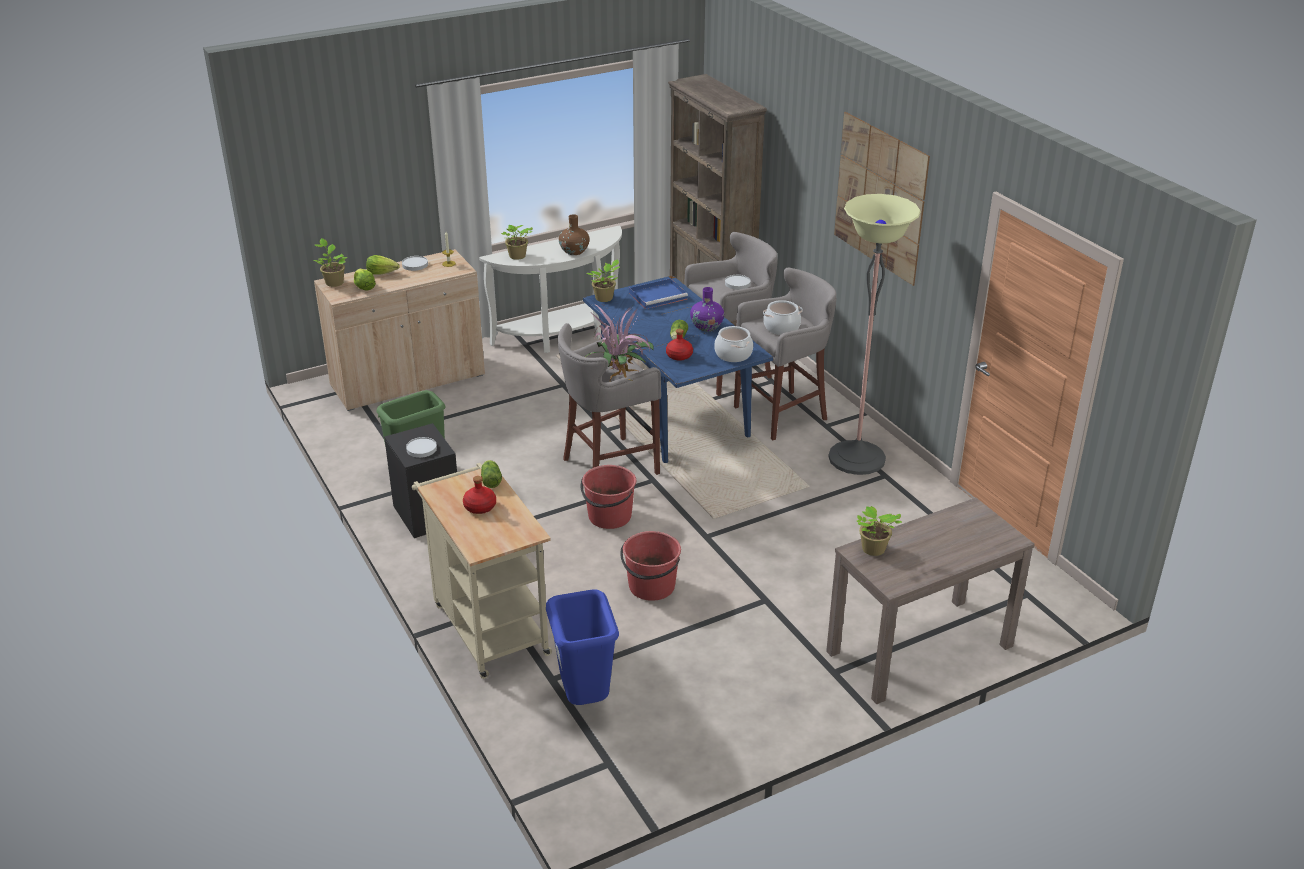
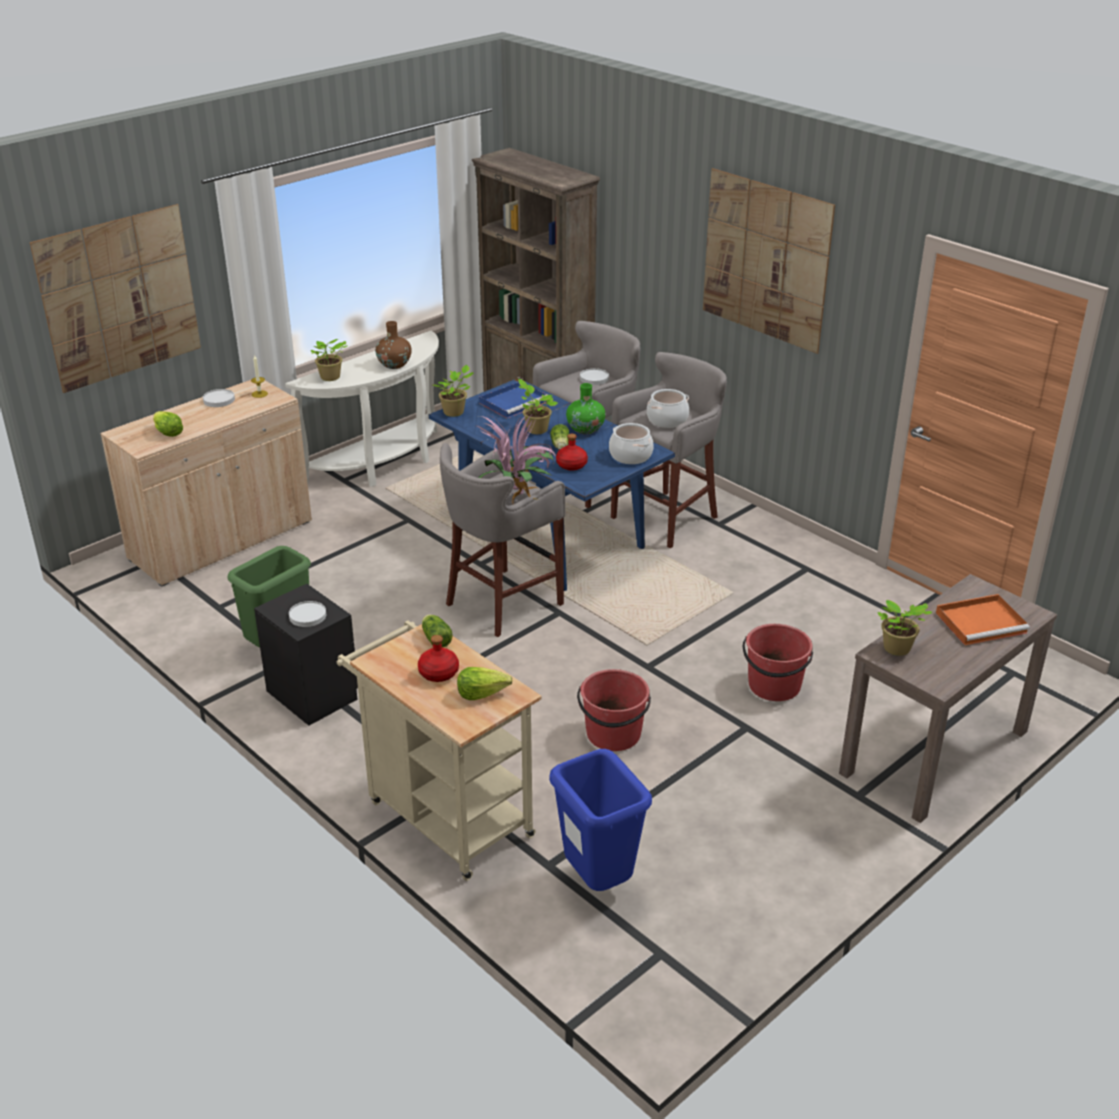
camera: 15 degrees left, 0 degrees up
potted plant [313,238,347,287] -> potted plant moved to [518,379,558,434]
lettuce [366,255,400,275] -> lettuce moved to [457,667,513,700]
red bucket [581,465,636,529] -> red bucket moved to [743,624,813,701]
purple vase [690,287,724,332] -> green vase [566,383,605,435]
floor lamp [828,194,921,475] -> none
none -> picture [30,204,201,393]
none -> orange tray [936,594,1030,645]

